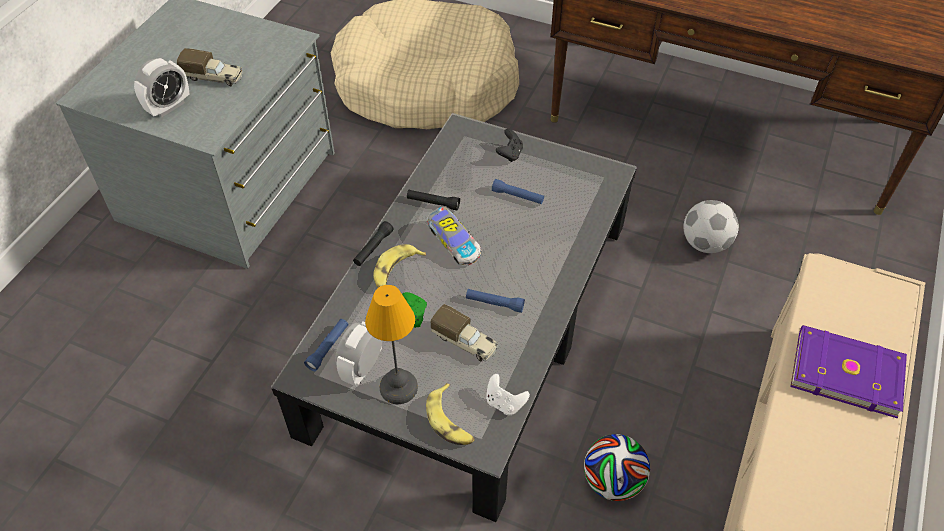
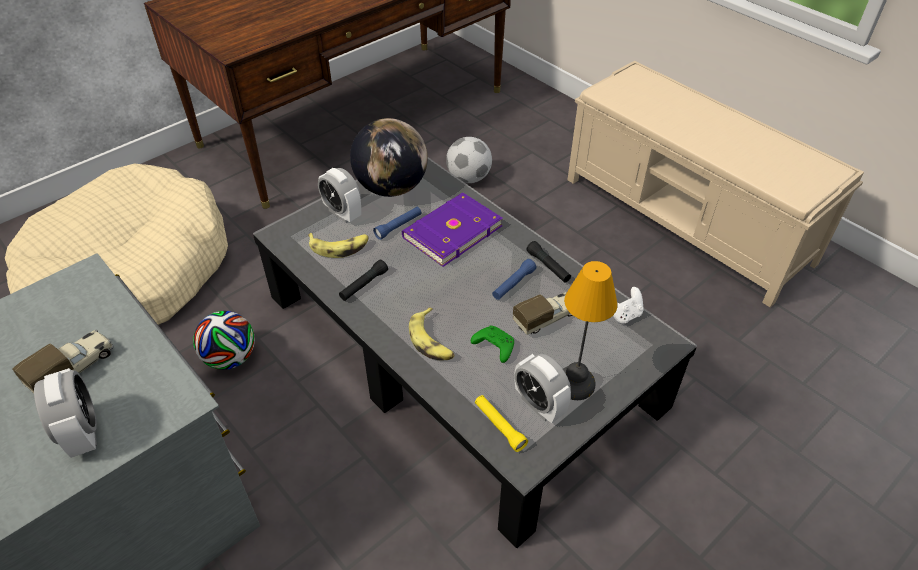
camera: 65 degrees left, 5 degrees down
blue flashlight [304,319,348,371] -> yellow flashlight [475,395,528,452]
black flashlight [353,221,394,266] -> black flashlight moved to [526,241,571,283]
banana [426,383,475,445] -> banana moved to [308,233,369,258]
toy car [427,207,481,266] -> none
black game controller [496,129,523,162] -> alarm clock [318,168,361,223]
football [584,434,650,501] -> football moved to [193,311,255,370]
purple book [790,325,907,419] -> purple book moved to [402,192,503,267]
none -> globe [350,118,428,197]

